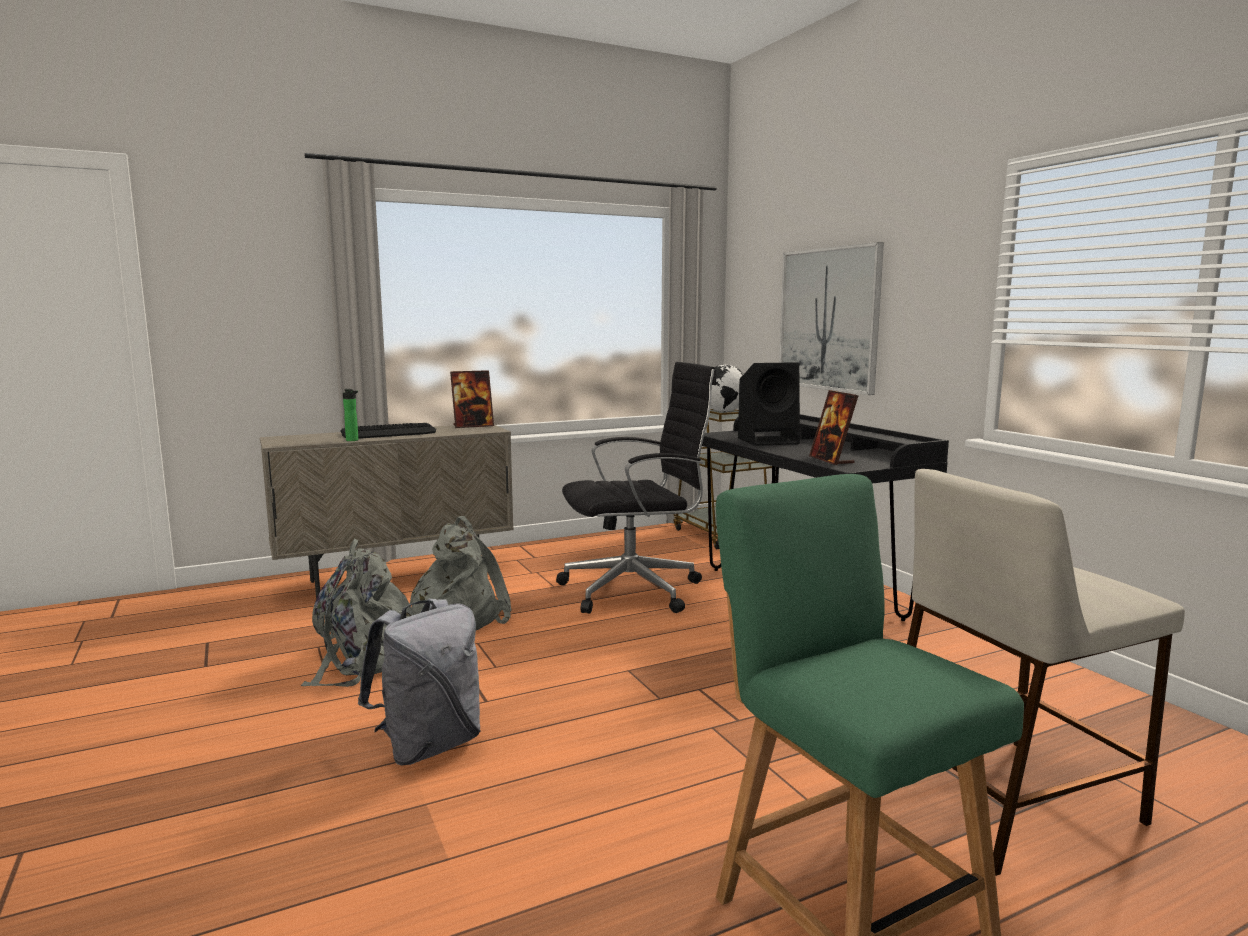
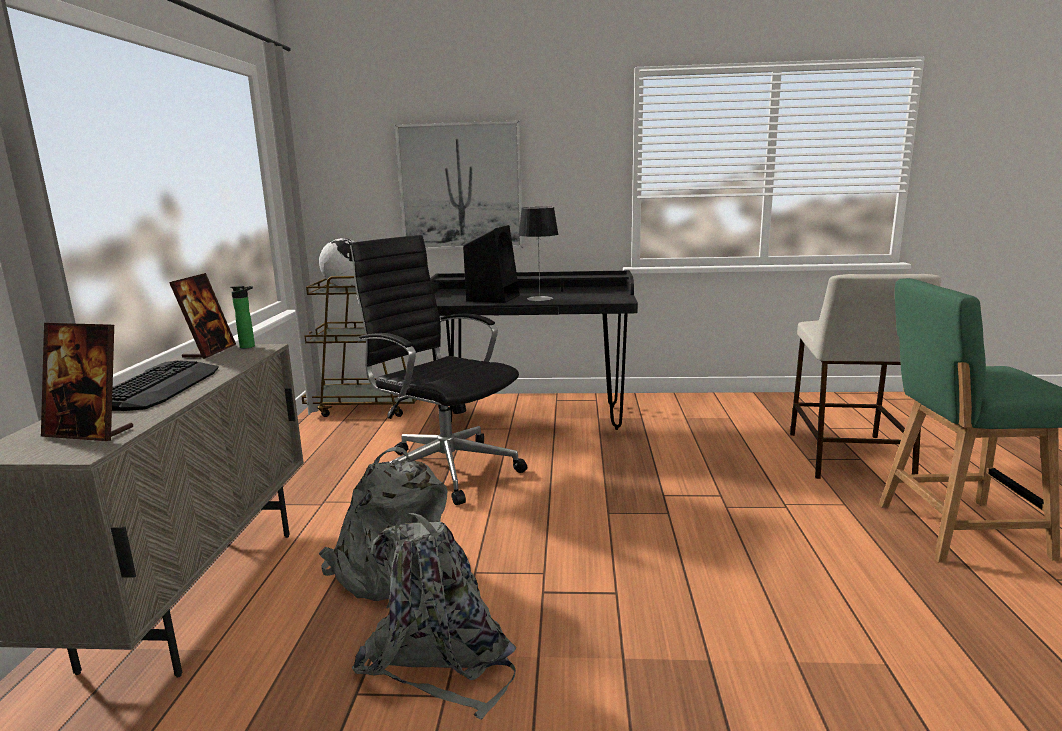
camera: 60 degrees left, 5 degrees up
bottle [343,389,358,441] -> bottle moved to [230,286,255,348]
grey backpack [358,599,481,765] -> none
black office chair [556,362,717,614] -> black office chair turned 60 degrees counterclockwise [349,235,527,505]
picture frame [809,390,858,465] -> picture frame moved to [41,323,133,441]
none -> table lamp [518,207,558,301]

